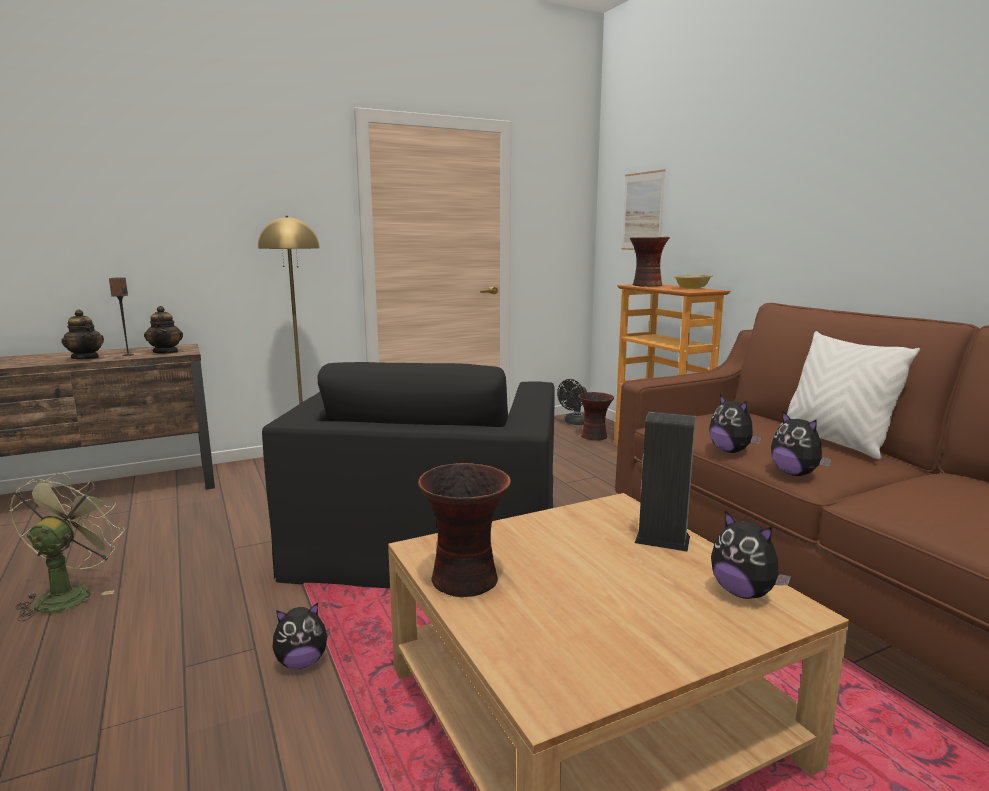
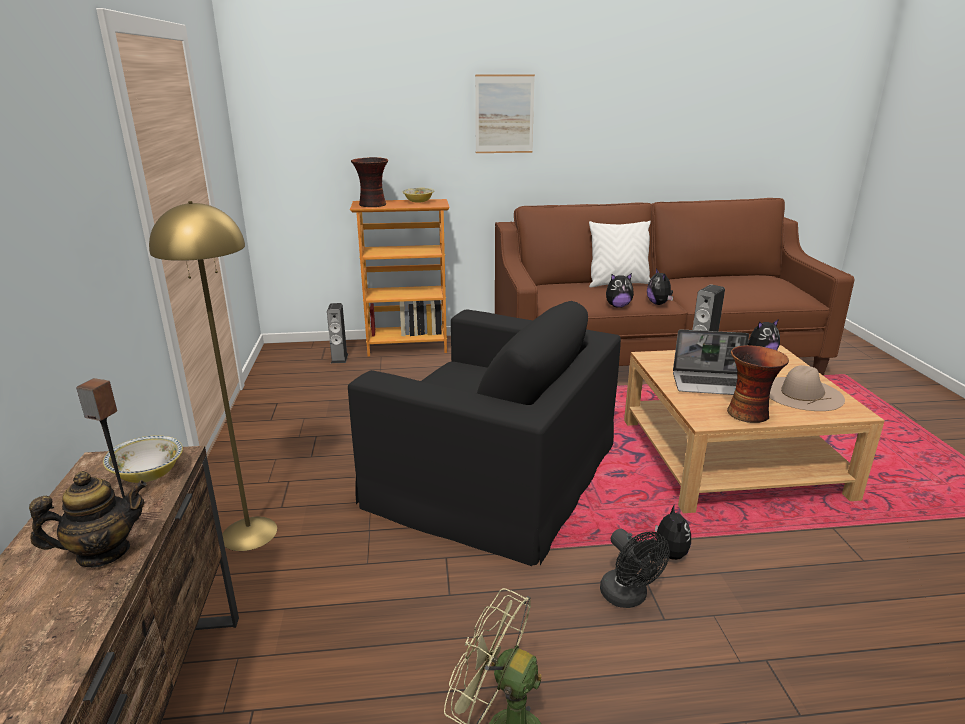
camera: 70 degrees left, 10 degrees up
teapot [144,306,183,354] -> bowl [103,436,183,483]
black fan [557,379,587,425] -> black fan moved to [600,529,670,608]
vase [578,392,614,441] -> speaker [327,303,348,363]
picture [621,169,666,250] -> picture moved to [475,75,535,153]
plush toy [771,411,831,476] -> plush toy turned 90 degrees clockwise [647,268,673,305]
none -> laptop [673,329,749,395]
none -> beige hat [769,365,845,411]

